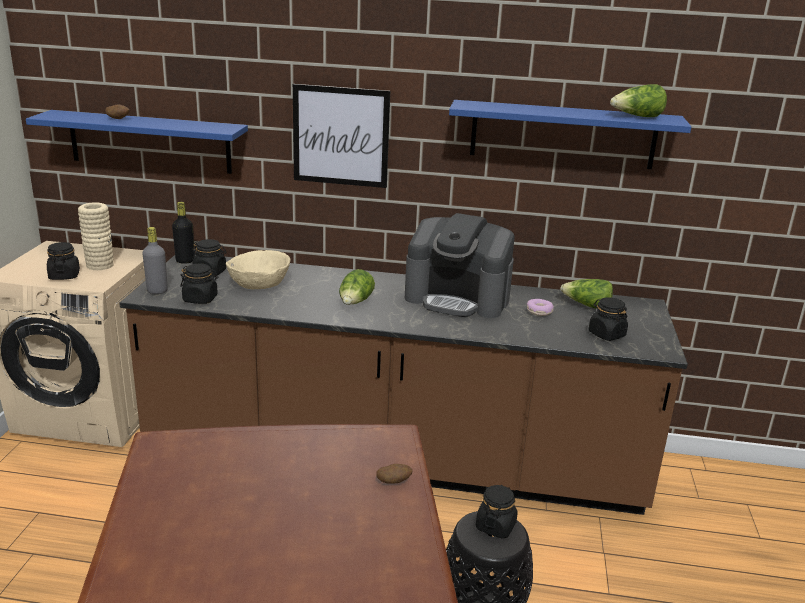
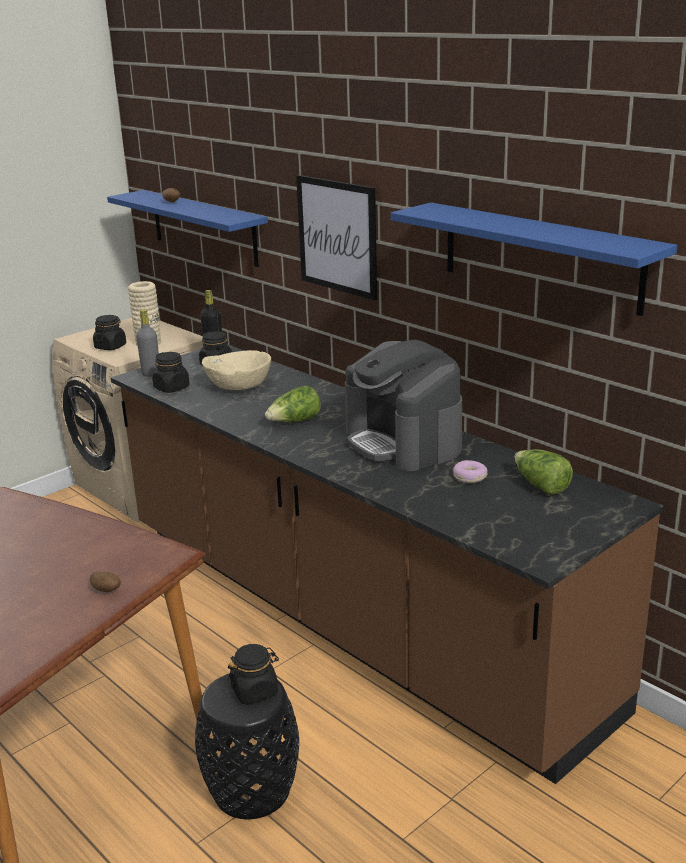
camera: 40 degrees right, 0 degrees up
black jar [589,297,628,341] -> none
lettuce [610,84,667,117] -> none

